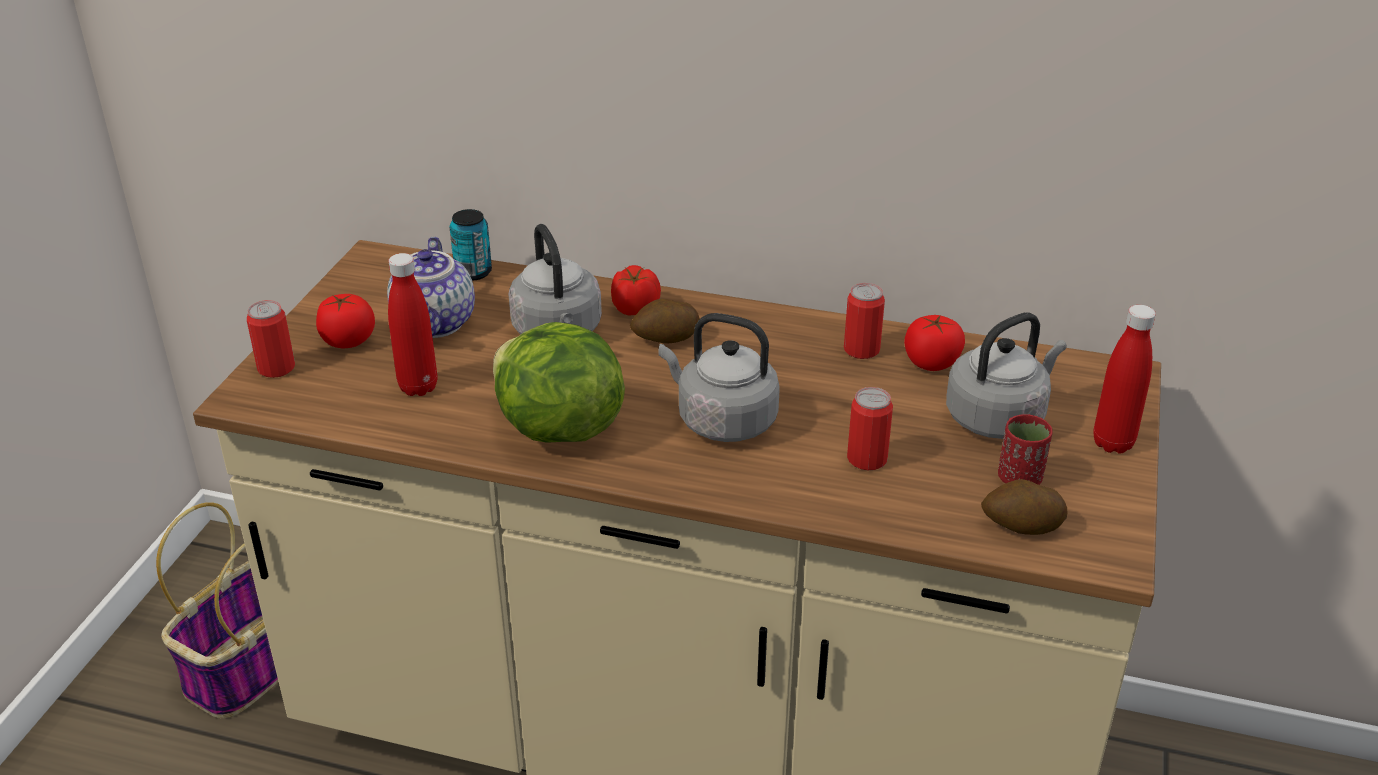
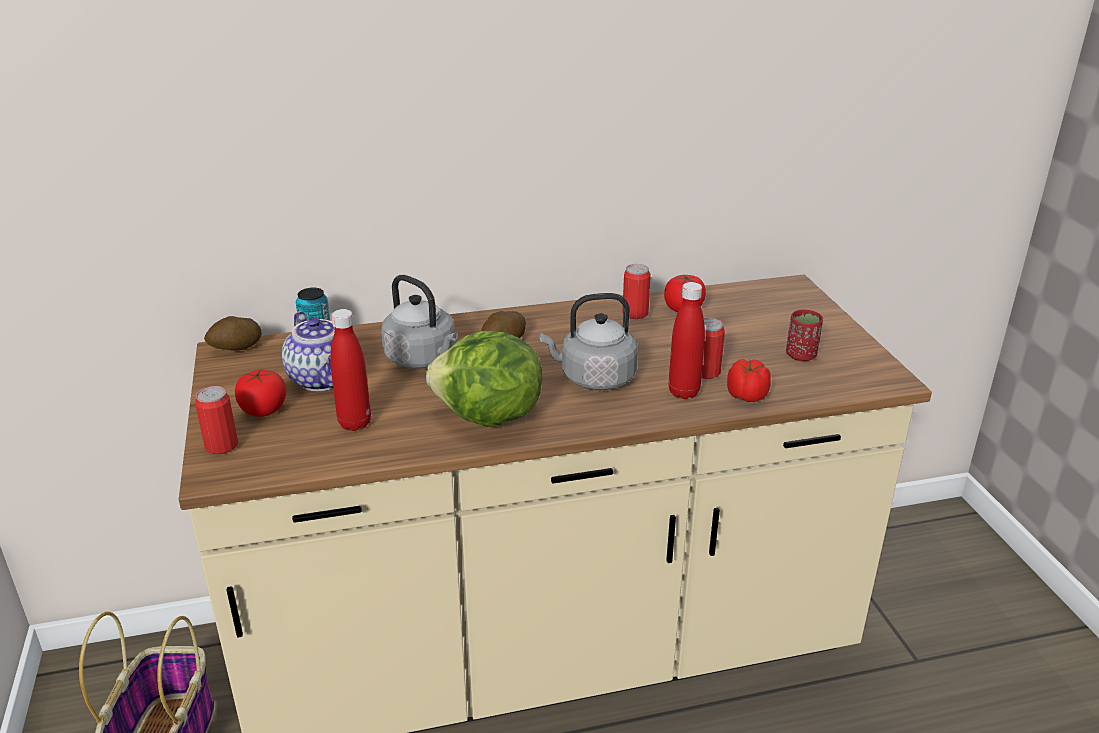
camera: 30 degrees left, 5 degrees down
tomato [611,265,661,315] -> tomato moved to [727,359,771,402]
grey kettle [946,312,1067,439] -> none
potato [981,479,1068,535] -> potato moved to [204,316,262,351]
red bottle [1093,305,1156,454] -> red bottle moved to [669,282,705,399]

